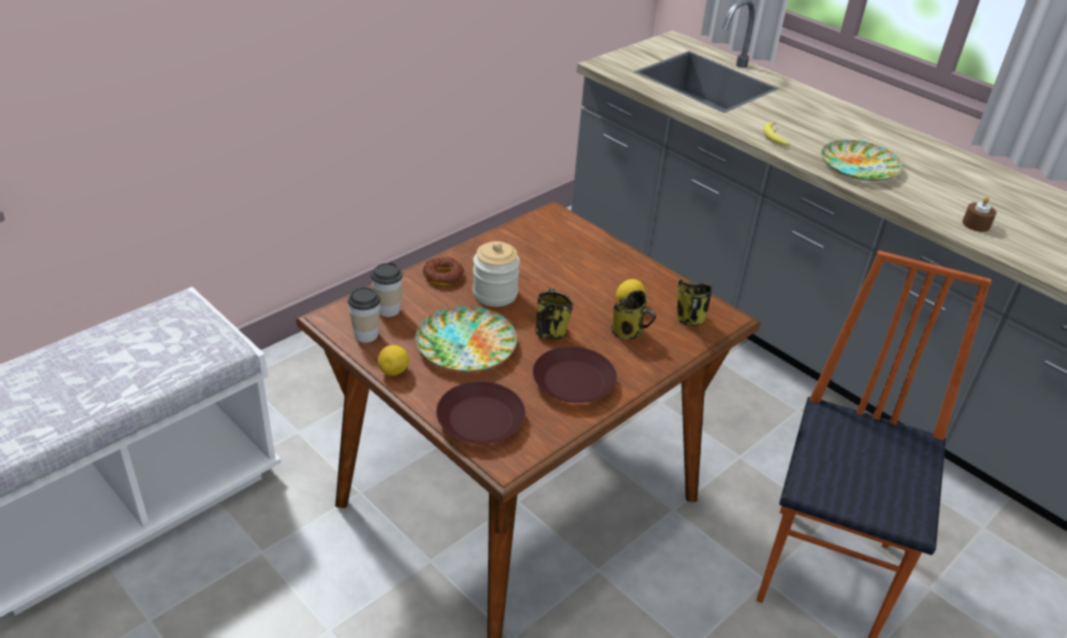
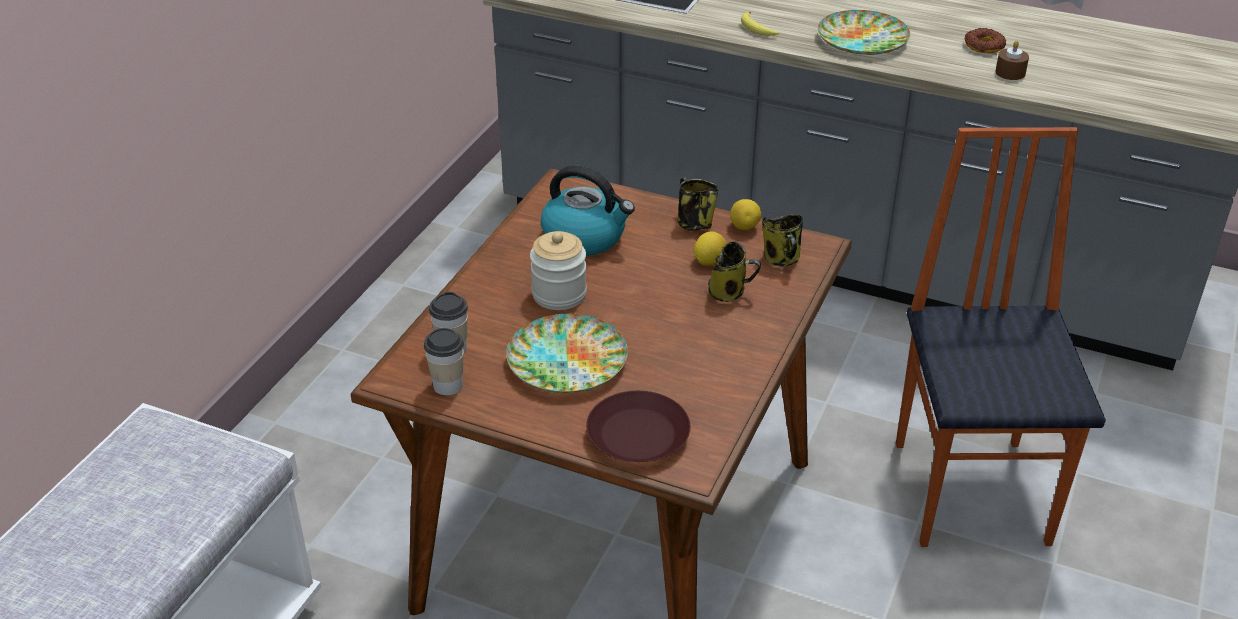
camera: 20 degrees left, 0 degrees up
lemon [378,345,409,376] -> lemon moved to [730,199,761,230]
donut [423,257,464,285] -> donut moved to [965,28,1006,53]
brown plate [533,346,617,403] -> none
mug [535,288,573,339] -> mug moved to [678,178,718,231]
none -> kettle [541,166,635,256]

